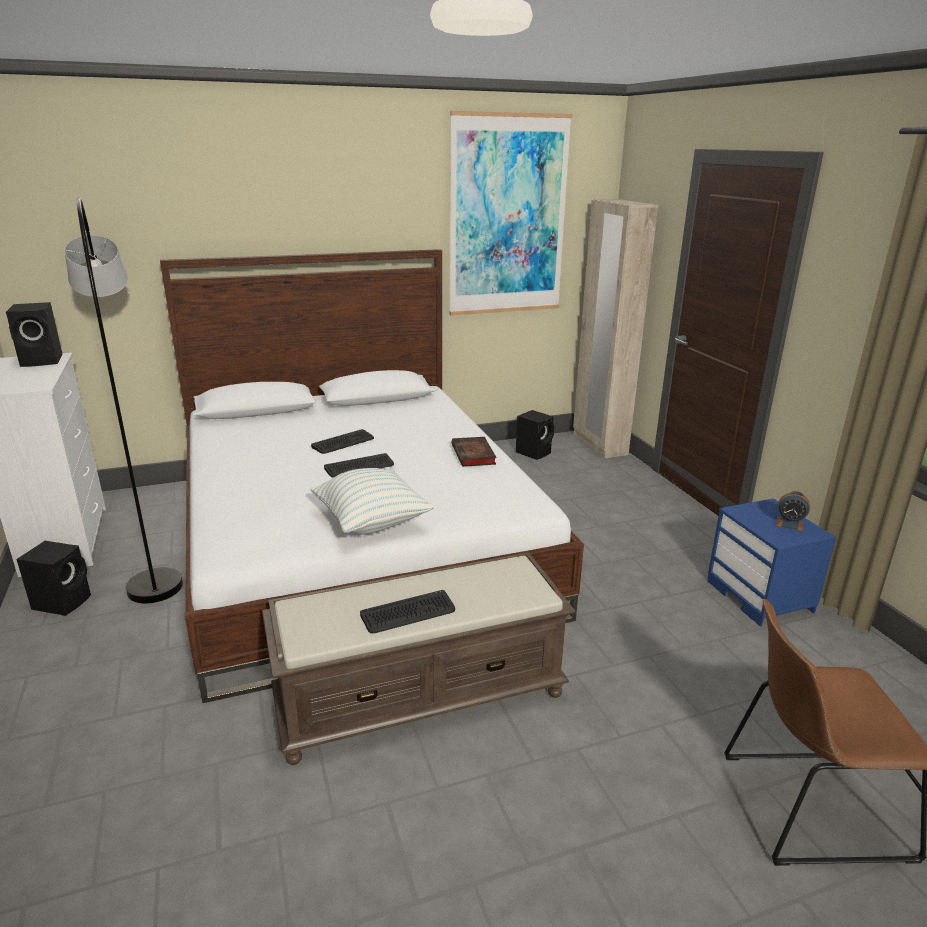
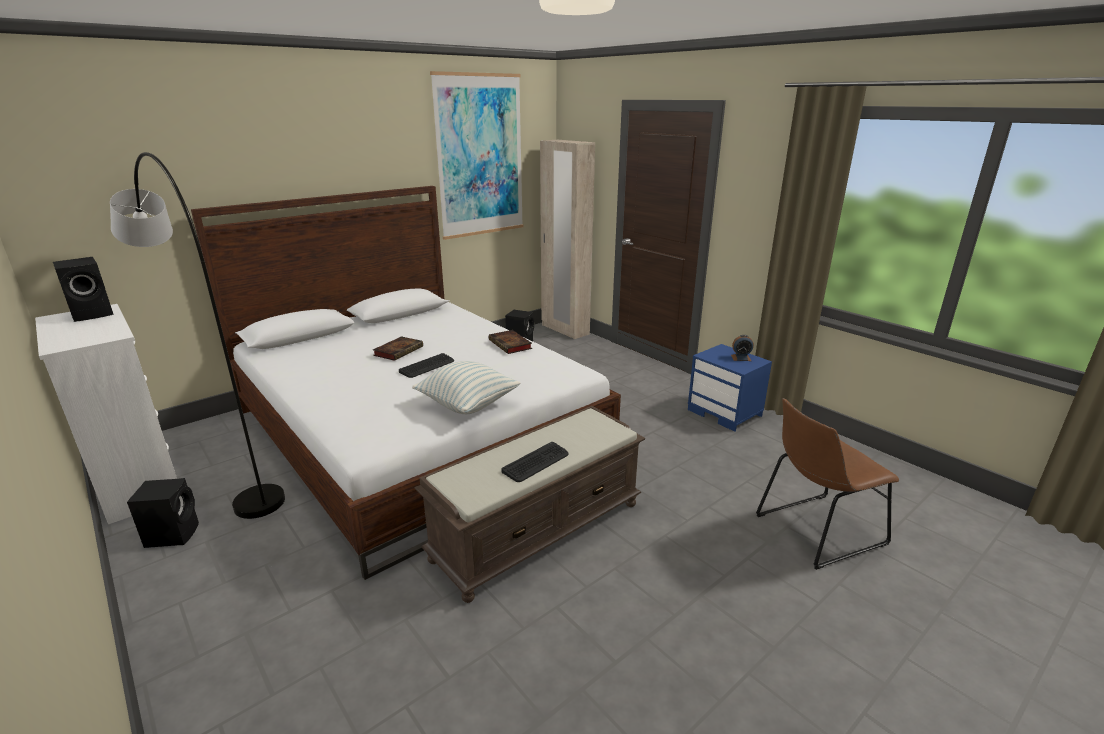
camera: 20 degrees left, 0 degrees up
keyboard [311,429,374,454] -> book [373,336,423,361]

